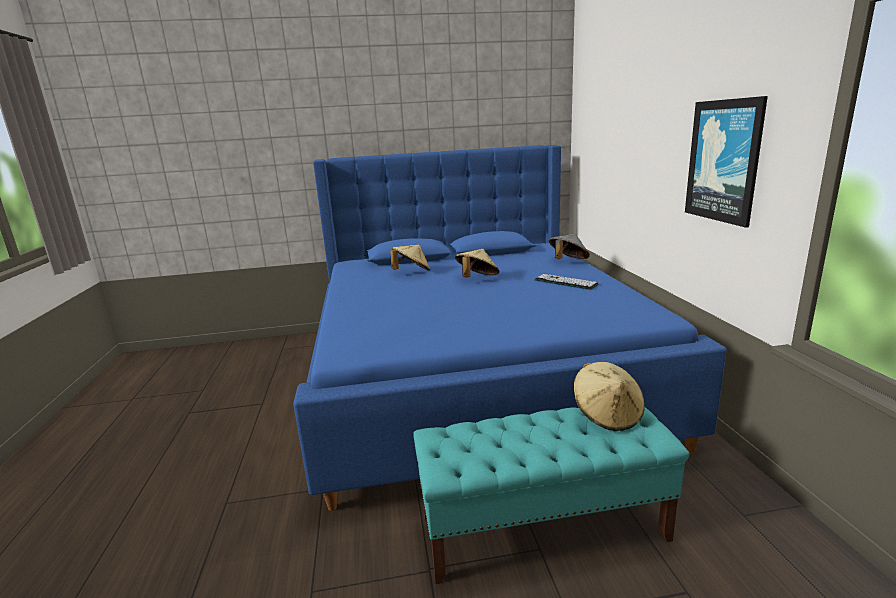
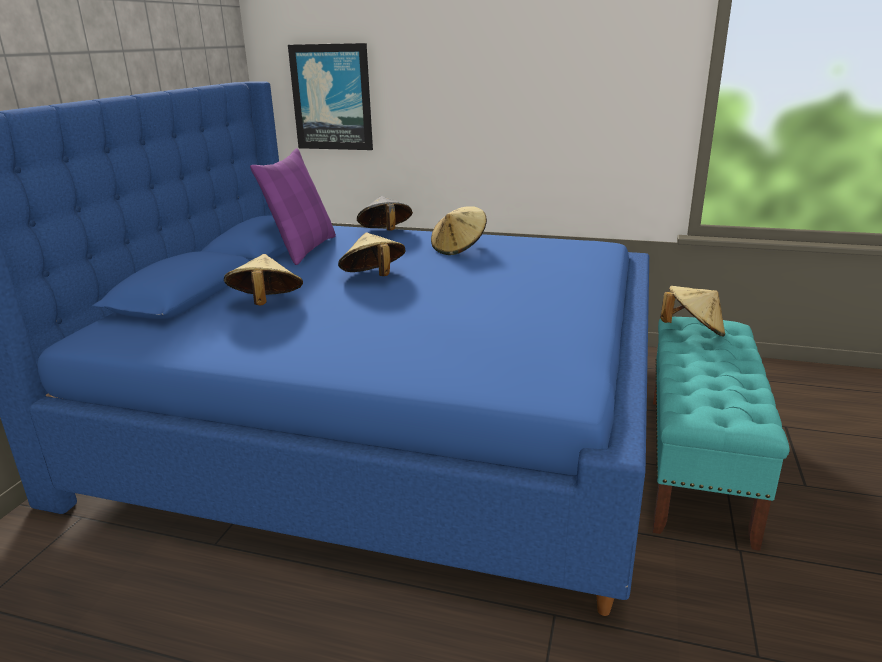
camera: 65 degrees left, 5 degrees up
keyboard [535,274,599,290] -> beige hat [431,206,487,255]
picture [685,96,768,228] -> picture moved to [288,43,373,150]
none -> purple pillow [250,148,336,265]

